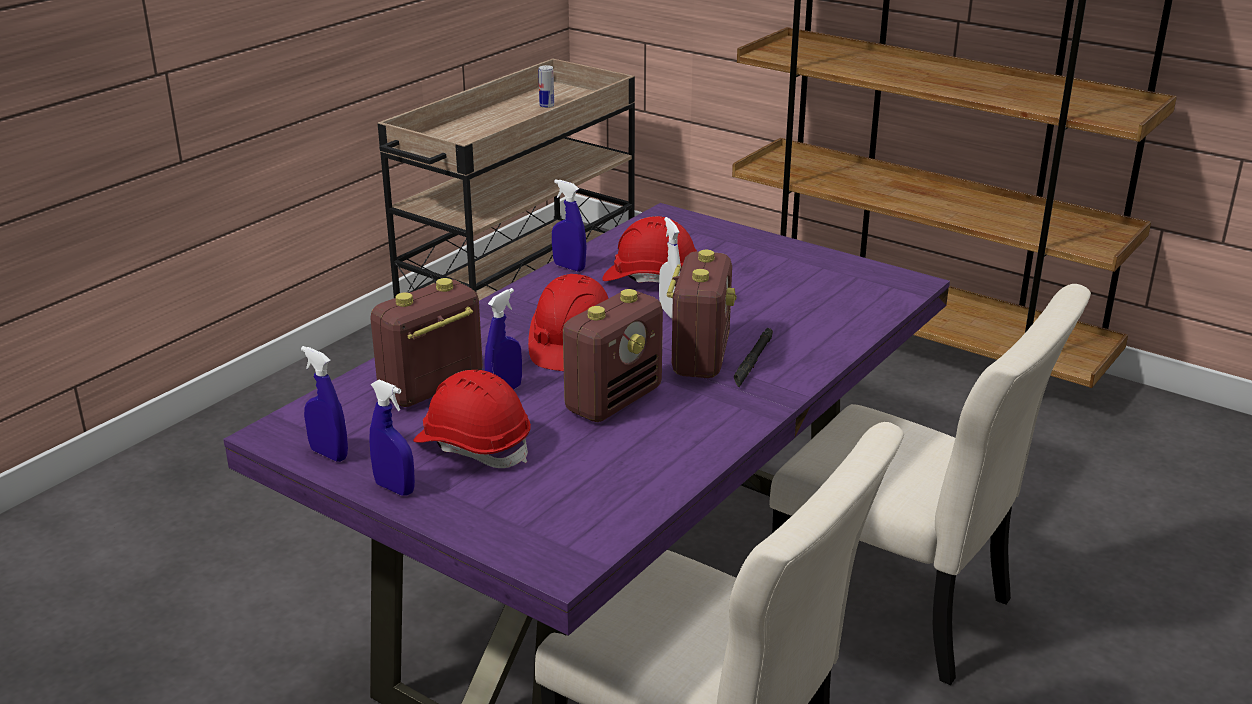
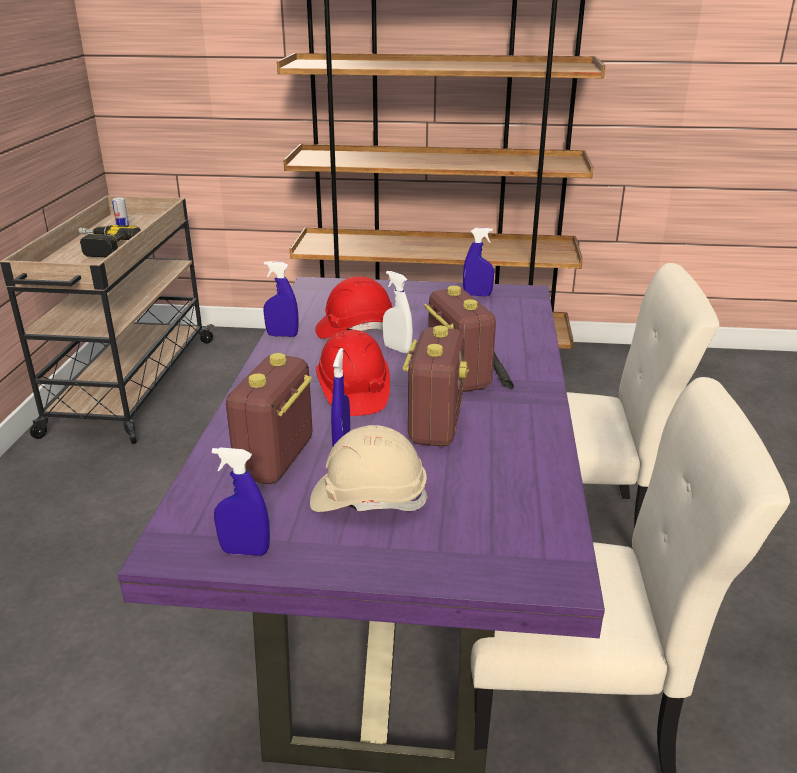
camera: 30 degrees left, 0 degrees up
blue spray bottle [369,380,415,496] -> blue spray bottle moved to [463,228,494,296]
red hard hat [413,370,531,468] -> beige hard hat [310,425,428,512]
none -> power drill [78,225,141,257]

